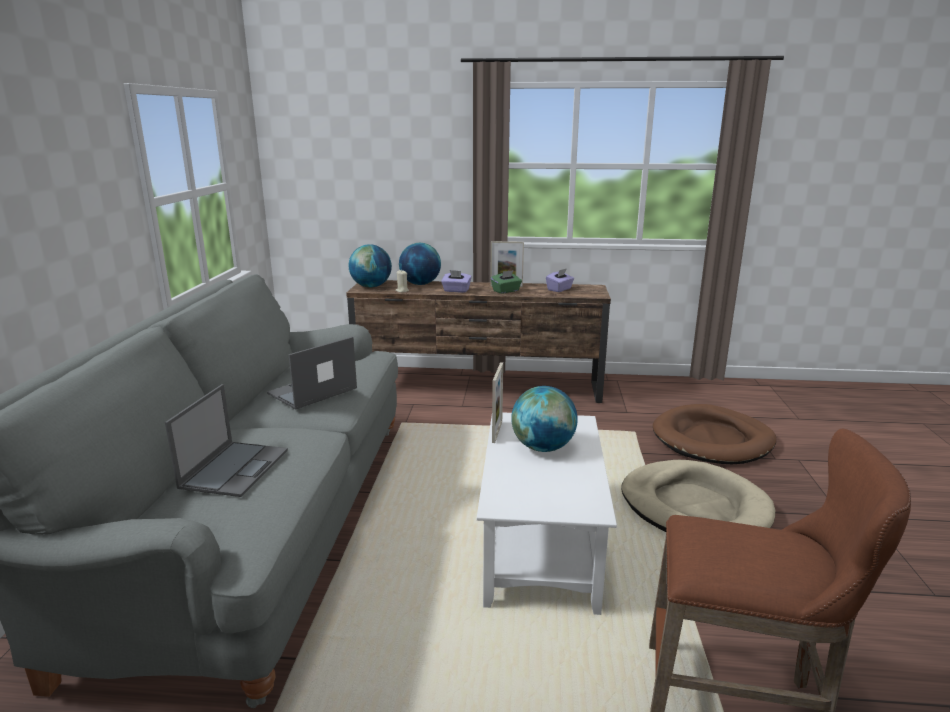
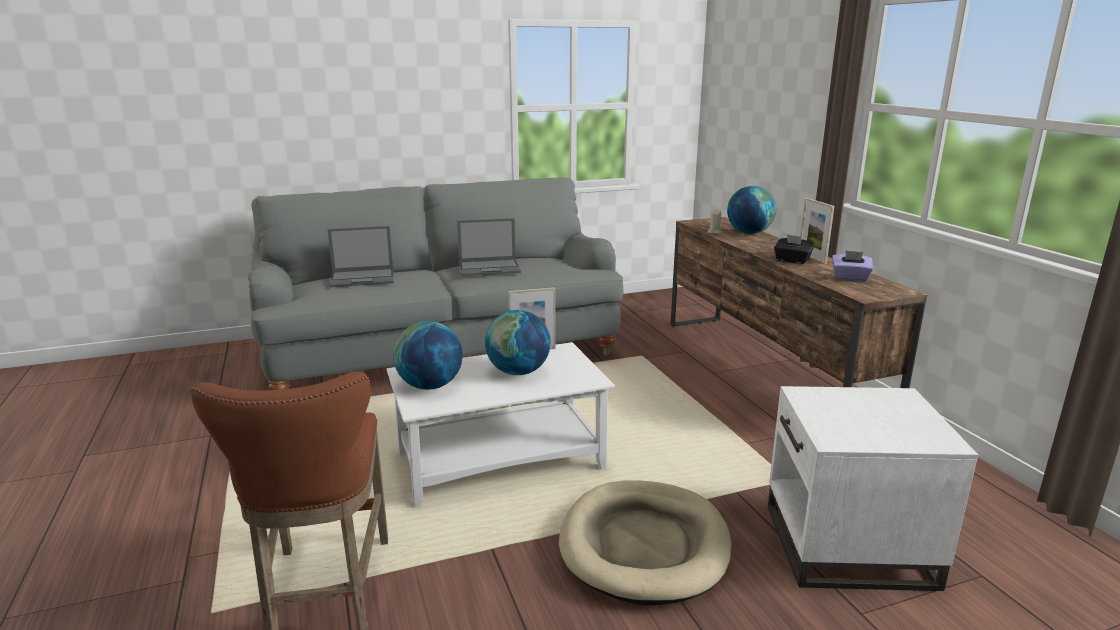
camera: 65 degrees right, 0 degrees up
laptop [267,337,357,410] -> laptop turned 150 degrees clockwise [457,218,521,276]
globe [349,244,392,287] -> globe moved to [393,321,463,390]
purple tissue box [441,270,472,293] -> none
green tissue box [491,270,522,294] -> black tissue box [774,234,814,264]
brown dog bed [653,404,776,464] -> white side table [768,386,978,591]

